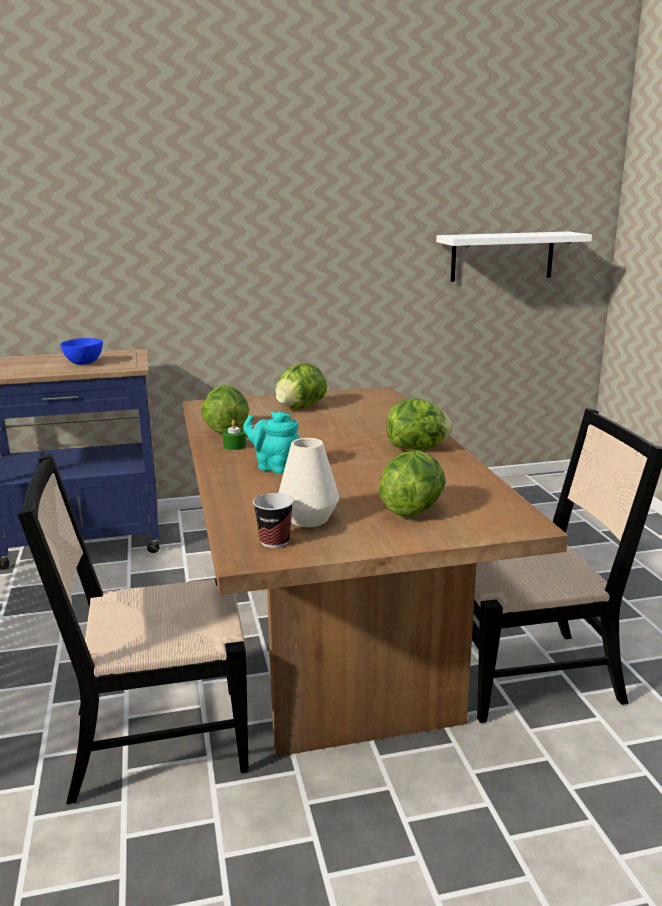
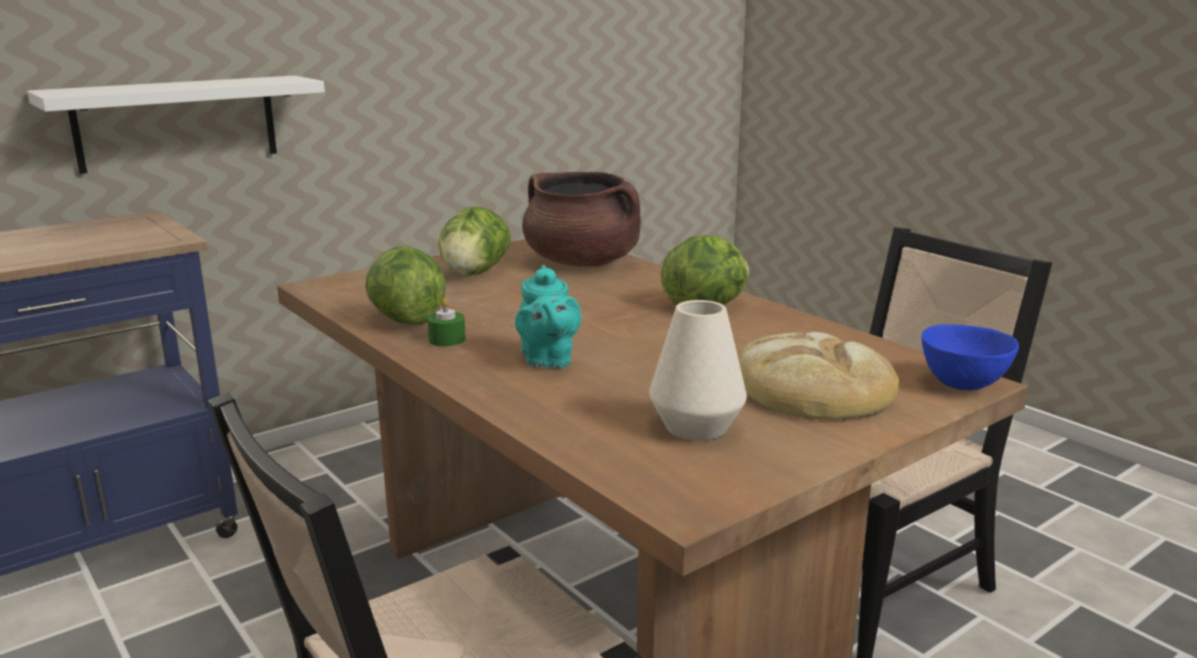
camera: 25 degrees left, 0 degrees up
blue bowl [60,338,103,365] -> blue bowl moved to [922,324,1019,390]
turquoise teapot [243,411,299,474] -> turquoise teapot turned 105 degrees counterclockwise [515,265,581,368]
cup [253,493,294,548] -> none
lettuce [379,450,446,517] -> bread [737,332,899,420]
white shelf [436,231,592,282] -> white shelf moved to [27,76,325,174]
none -> brown cooking pot [522,172,641,267]

